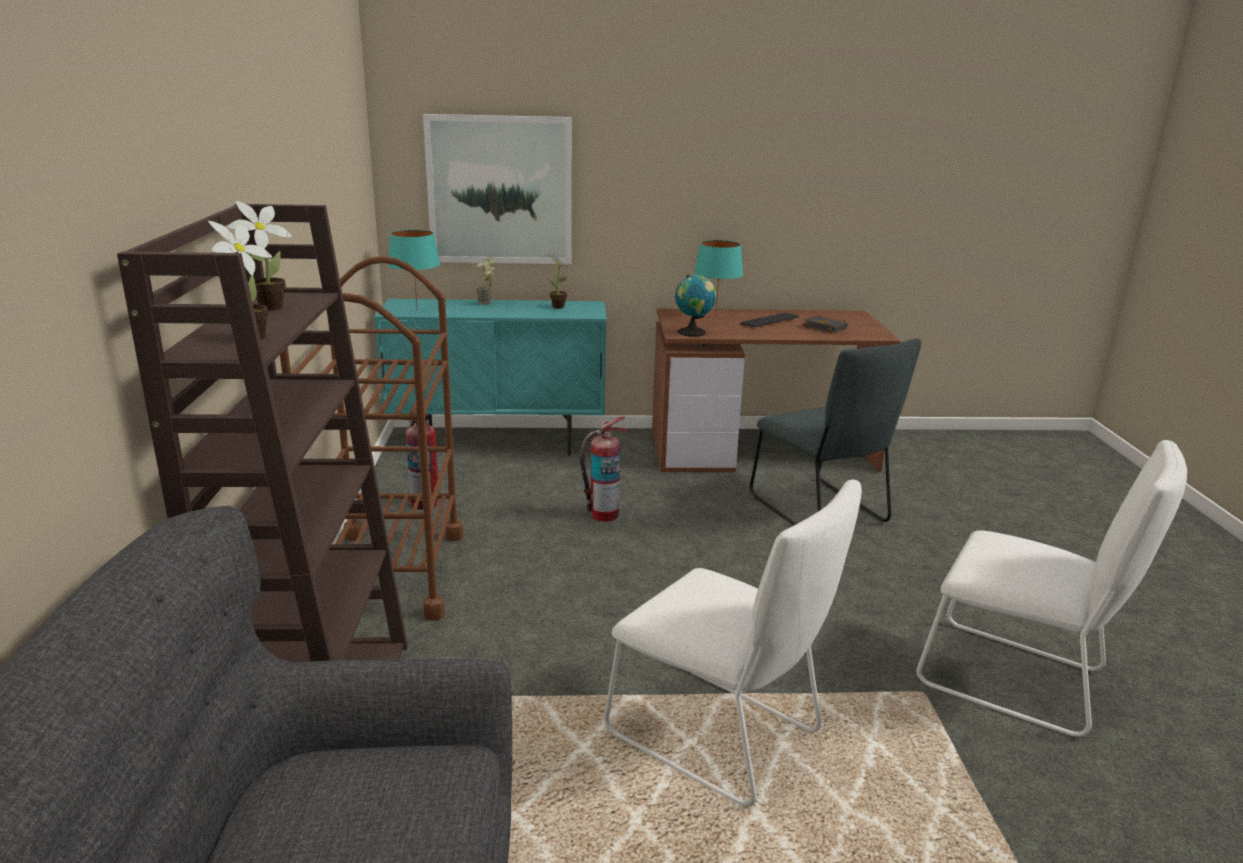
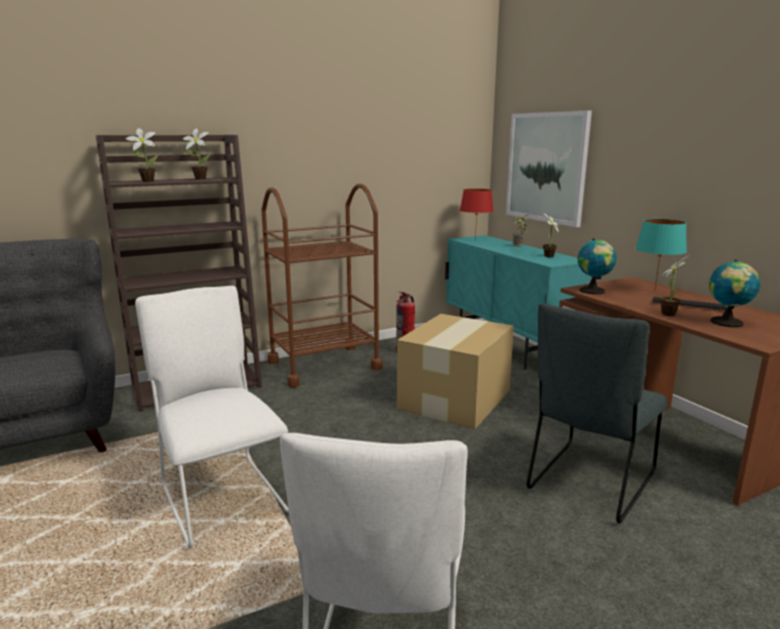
camera: 65 degrees right, 5 degrees down
turquoise table lamp [388,230,440,307] -> red table lamp [460,189,494,241]
fire extinguisher [580,416,630,522] -> cardboard box [397,314,514,429]
white chair [604,480,862,807] -> white chair turned 135 degrees clockwise [135,286,289,548]
black book [803,315,848,333] -> globe [709,260,761,327]
none -> potted plant [660,256,688,316]

